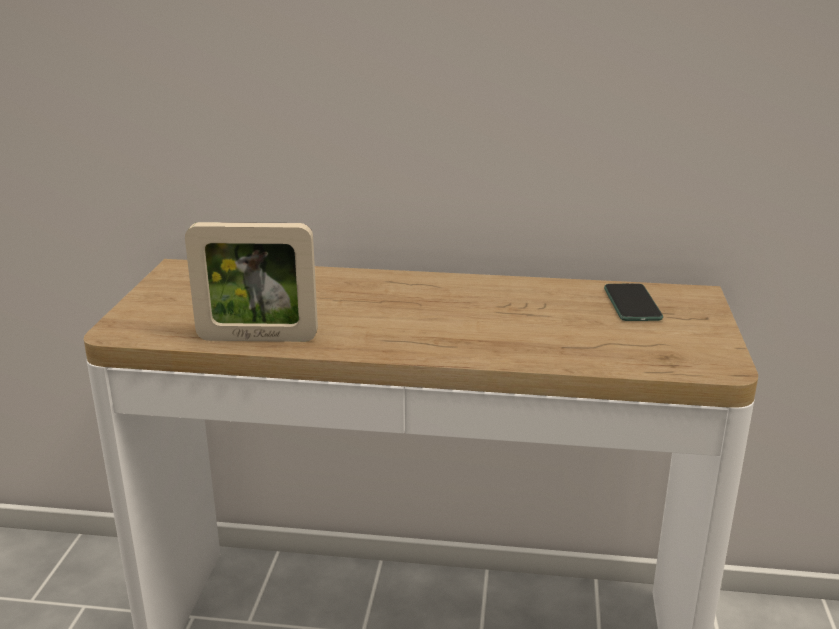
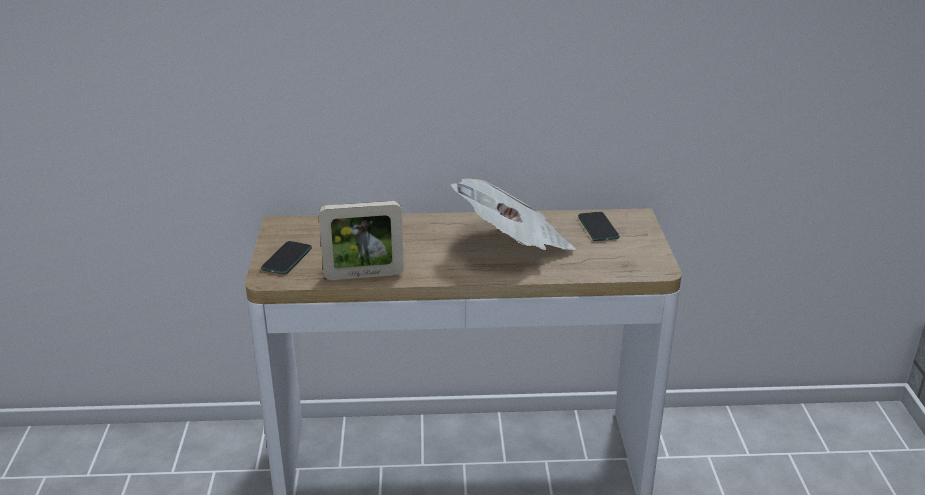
camera: 10 degrees left, 5 degrees up
none -> phone [261,241,312,275]
none -> newspaper [451,179,576,250]

